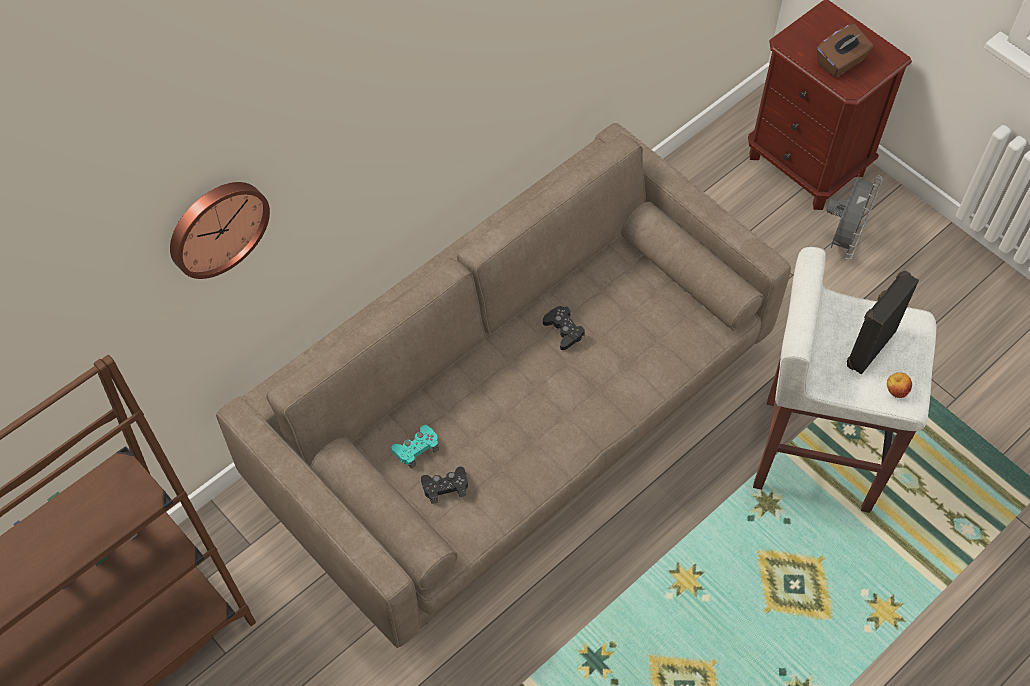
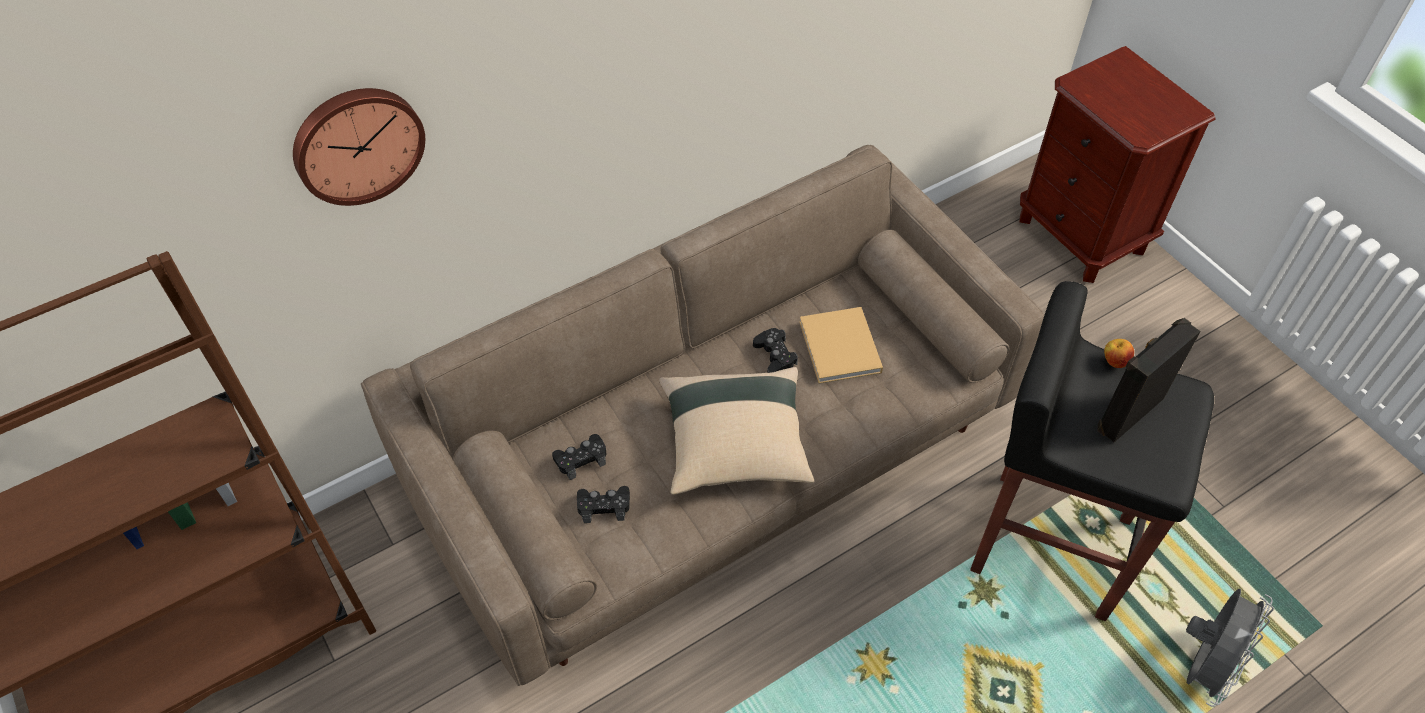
camera: 10 degrees right, 5 degrees down
turquoise game controller [391,425,439,468] -> black game controller [552,434,606,480]
white stool [753,247,936,513] -> black stool [970,281,1214,621]
brown tissue box [817,24,873,78] -> none
grey fan [826,174,883,260] -> grey fan moved to [1186,589,1274,707]
apple [887,372,912,398] -> apple moved to [1104,339,1134,368]
none -> beige pillow [659,367,814,495]
none -> beige book [799,307,883,384]

